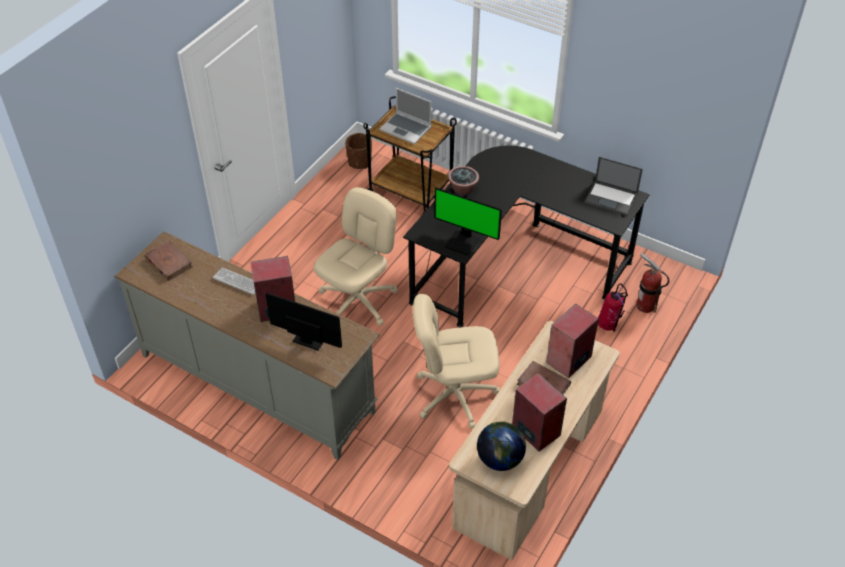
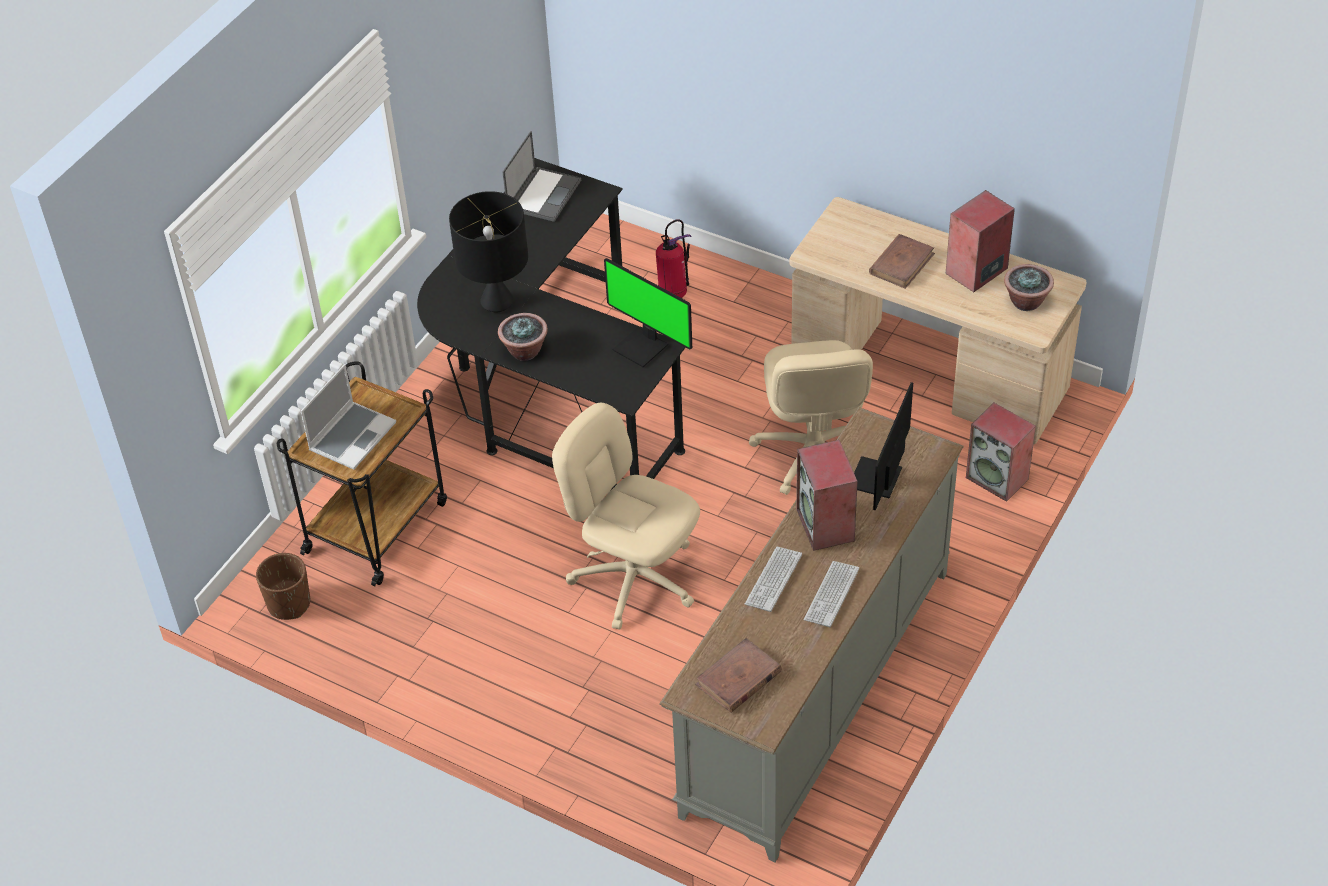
camera: 90 degrees left, 0 degrees up
monitor [434,187,502,255] -> monitor turned 105 degrees clockwise [604,258,692,367]
globe [477,421,526,471] -> potted plant [1004,264,1054,311]
speaker [546,303,599,378] -> speaker moved to [966,403,1036,502]
fire extinguisher [636,253,669,313] -> none
none -> black table lamp [449,191,528,312]
none -> keyboard [803,561,859,627]

